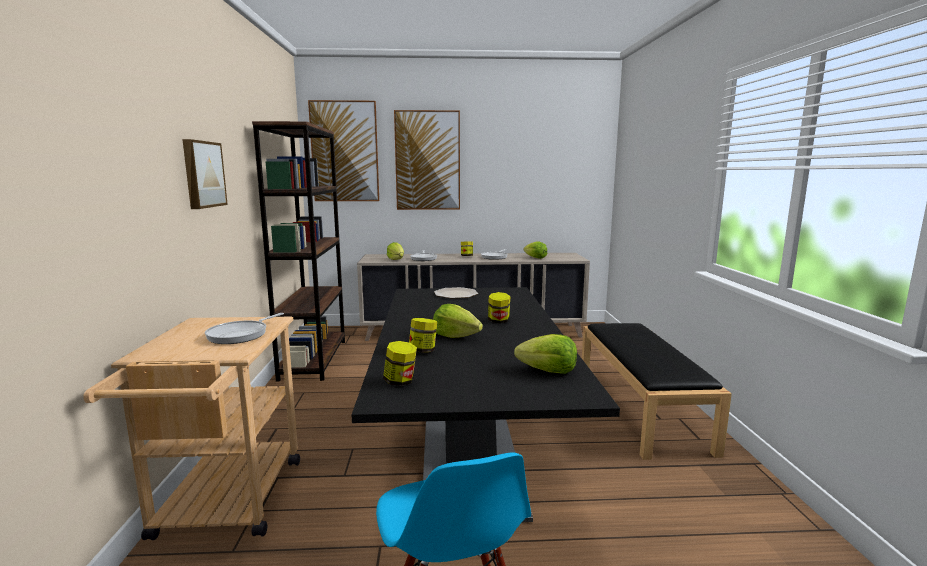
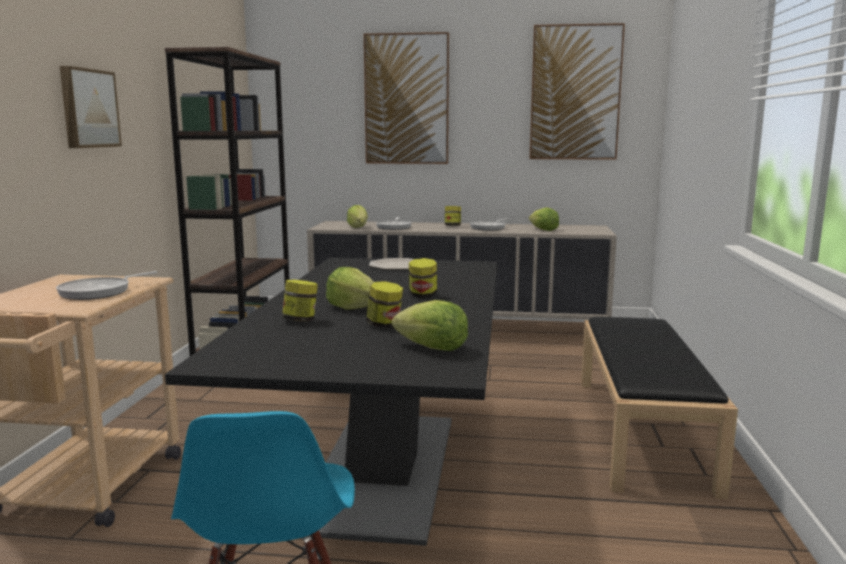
camera: 10 degrees right, 0 degrees up
picture [308,100,379,201] -> picture moved to [529,23,625,160]
jar [383,341,417,386] -> jar moved to [366,281,403,328]

